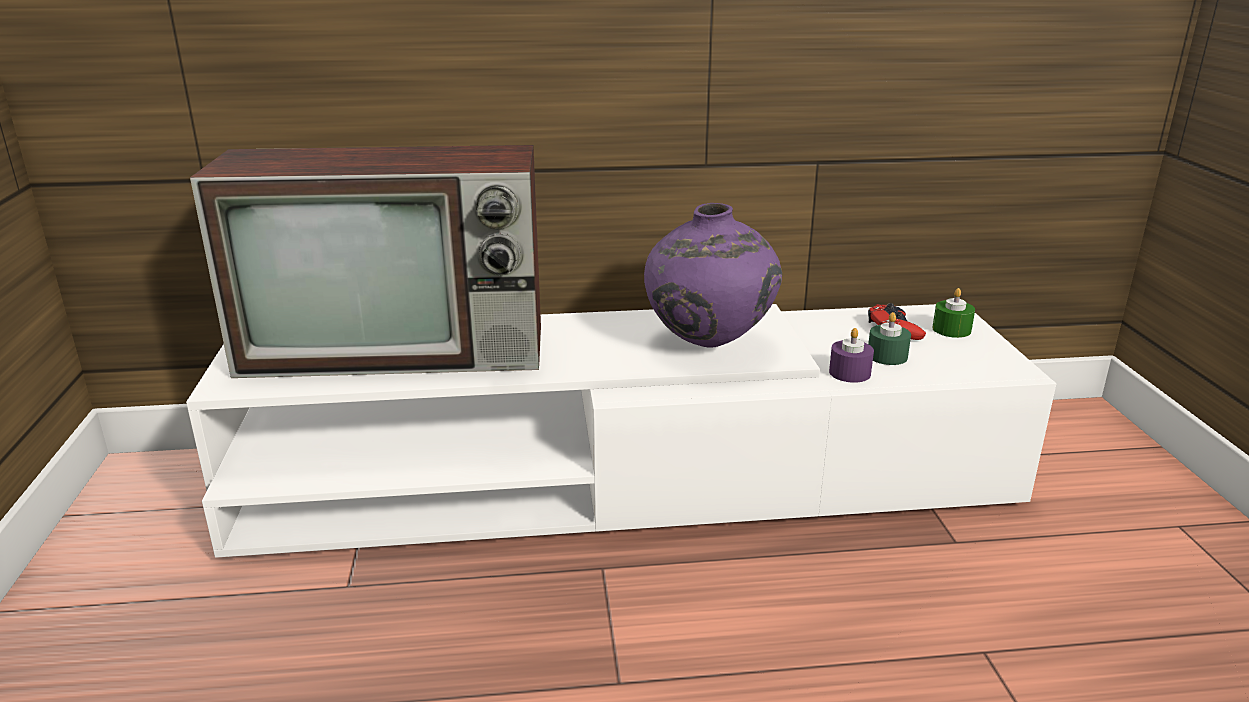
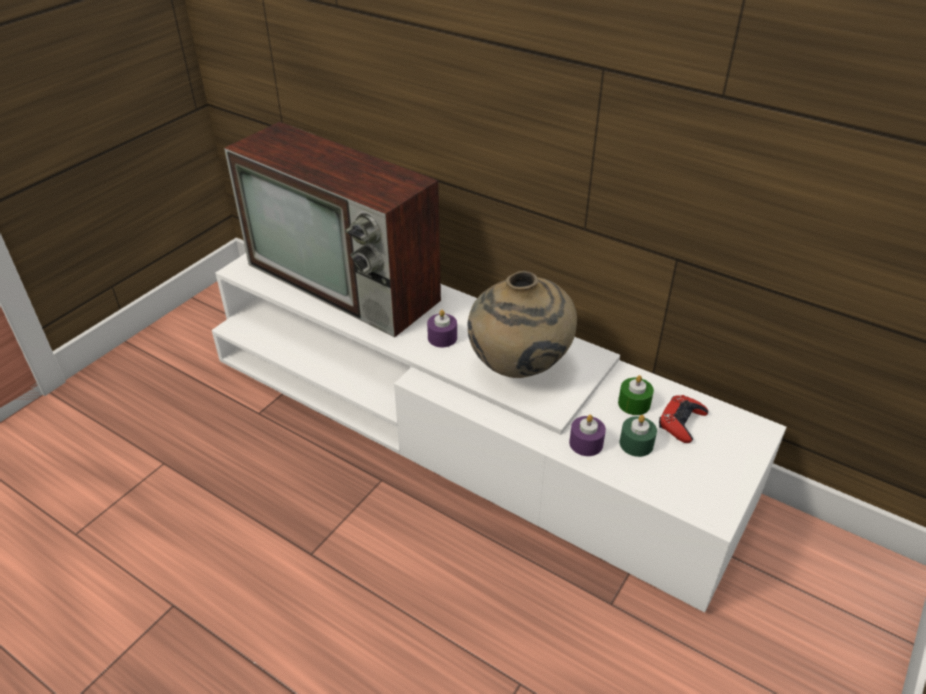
camera: 40 degrees right, 15 degrees up
purple vase [644,203,782,348] -> beige vase [467,271,577,378]
green candle [932,288,975,338] -> green candle moved to [618,375,654,415]
none -> purple candle [427,310,457,348]

